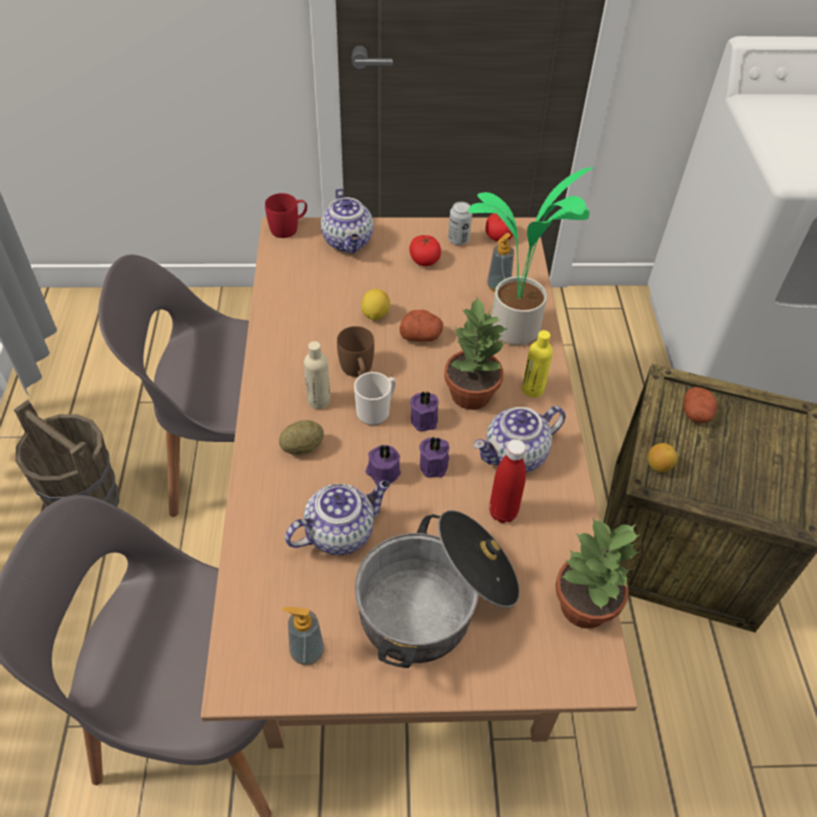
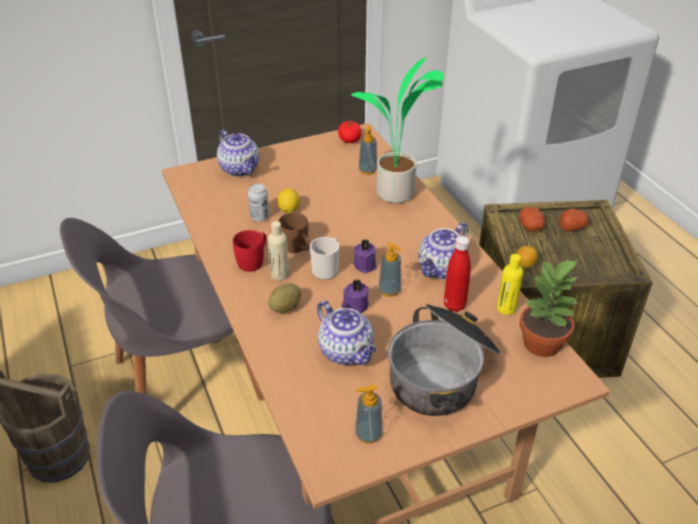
camera: 20 degrees left, 10 degrees down
red mug [265,193,307,238] -> red mug moved to [233,230,267,272]
teapot [285,480,390,555] -> teapot turned 105 degrees clockwise [317,300,377,365]
potato [399,310,443,342] -> potato moved to [560,209,589,232]
tomato [409,235,441,266] -> none
purple candle [419,437,449,477] -> soap dispenser [378,242,402,297]
potted plant [444,297,508,410] -> none
can [448,202,472,245] -> can moved to [248,184,269,222]
yellow bottle [522,330,553,398] -> yellow bottle moved to [497,254,523,315]

